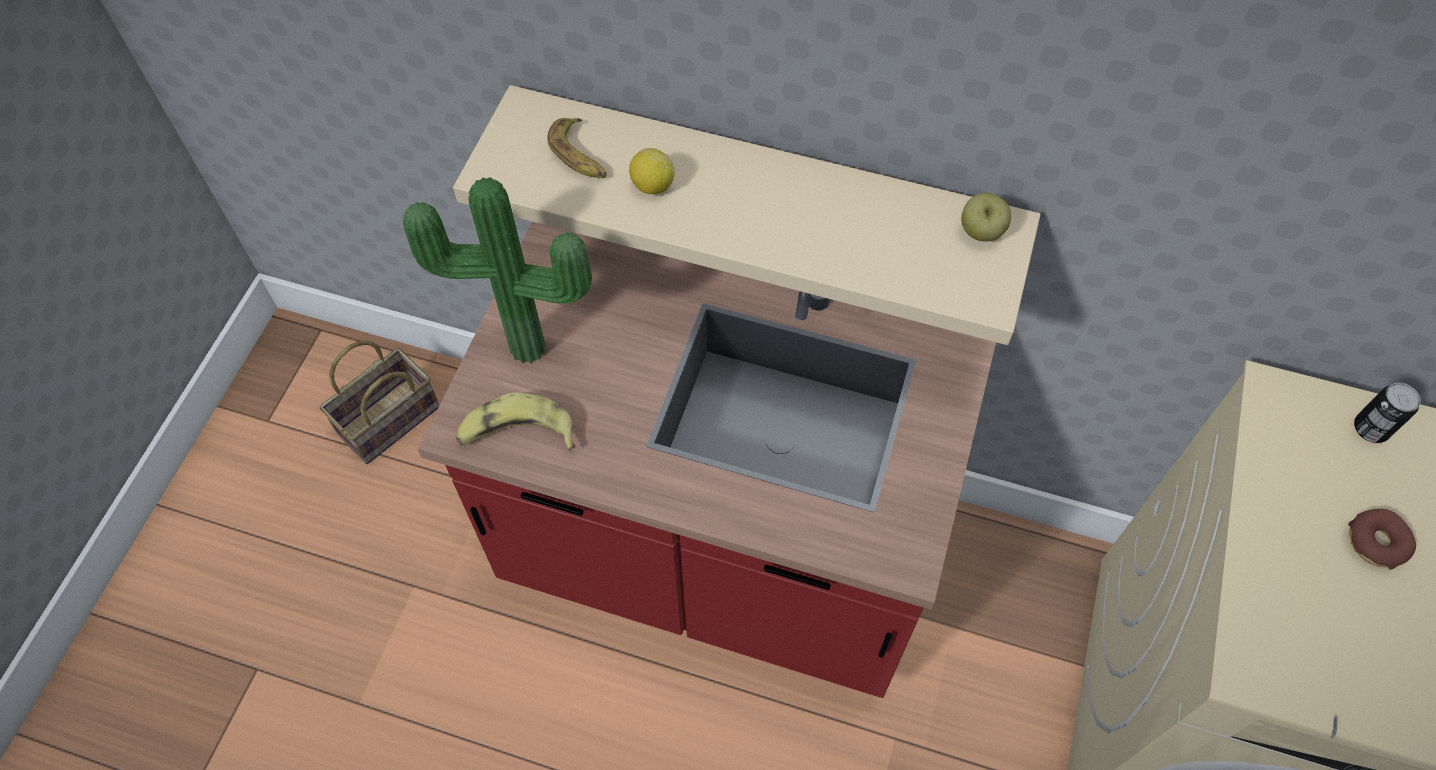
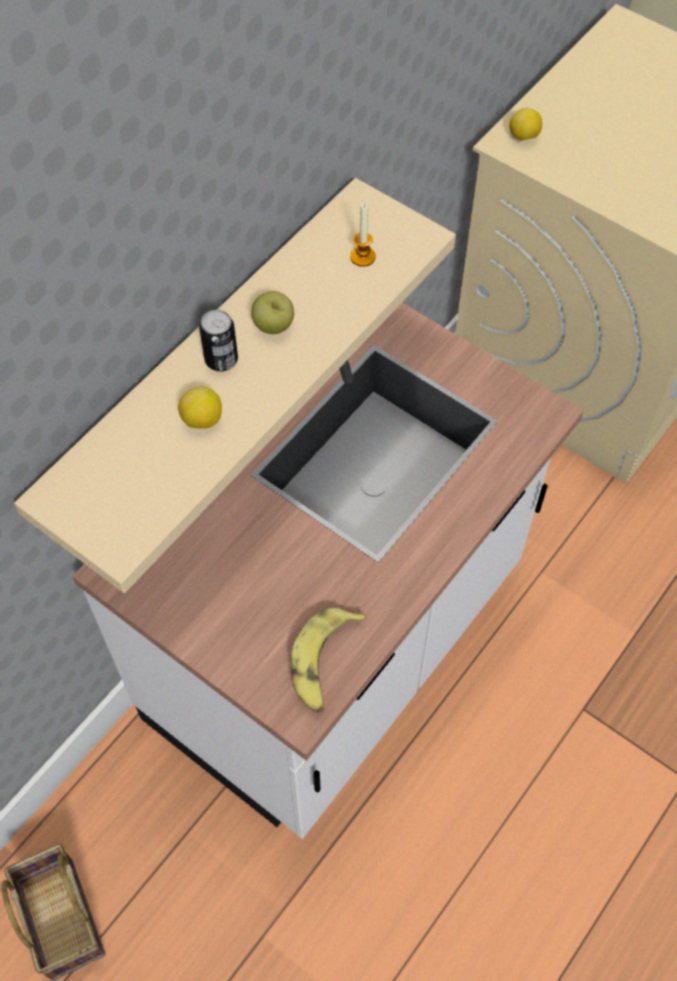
camera: 70 degrees left, 0 degrees up
potted plant [403,177,592,363] -> none
red counter [418,222,996,698] -> white counter [72,303,584,839]
banana [547,118,607,178] -> none
apple [961,193,1011,242] -> apple moved to [251,291,294,334]
donut [1348,509,1416,570] -> none
can [1354,383,1421,443] -> can moved to [199,310,238,371]
none -> candle [350,203,376,267]
none -> lemon [509,108,542,141]

